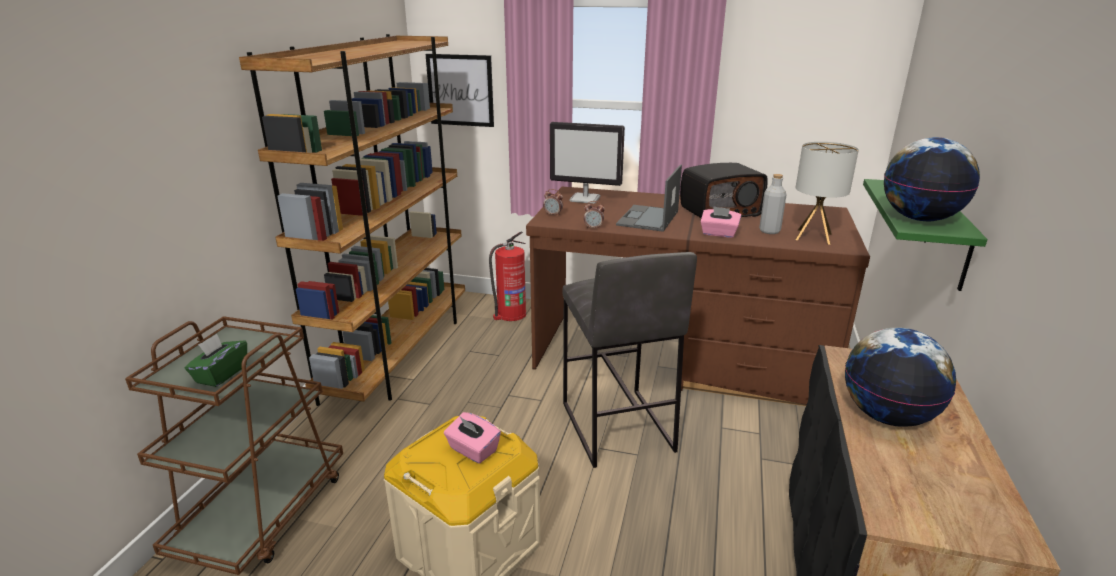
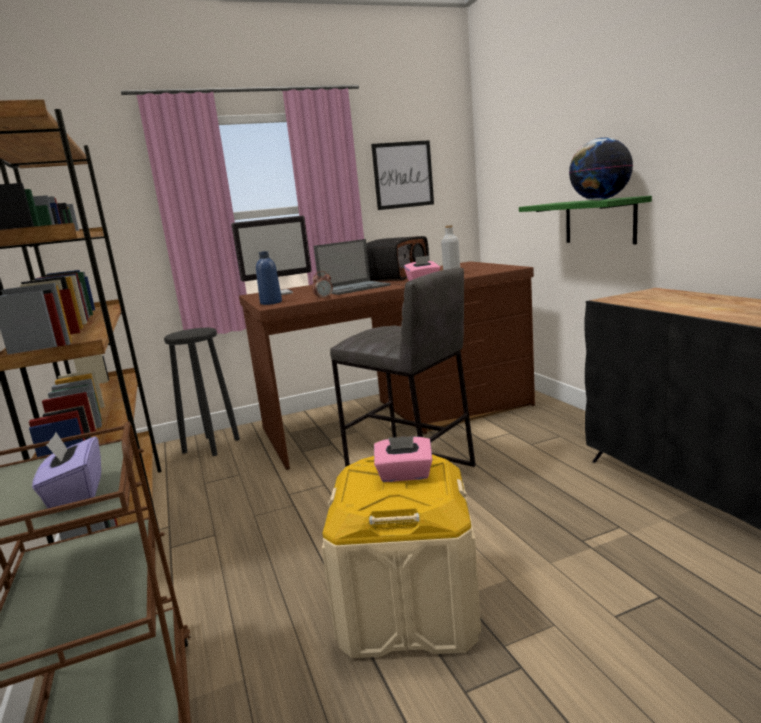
camera: 35 degrees left, 10 degrees down
green tissue box [185,334,247,387] -> purple tissue box [32,432,101,508]
picture [426,54,494,127] -> picture moved to [371,140,434,210]
fire extinguisher [489,231,526,321] -> black stool [164,328,240,456]
alarm clock [543,189,563,216] -> blue bottle [256,251,282,305]
laptop [616,165,682,232] -> laptop turned 105 degrees counterclockwise [314,239,391,295]
table lamp [795,142,859,245] -> none
globe [845,328,956,427] -> none

